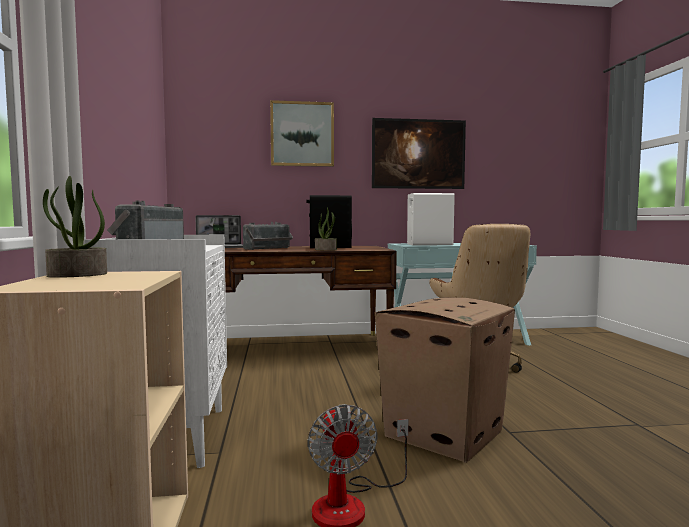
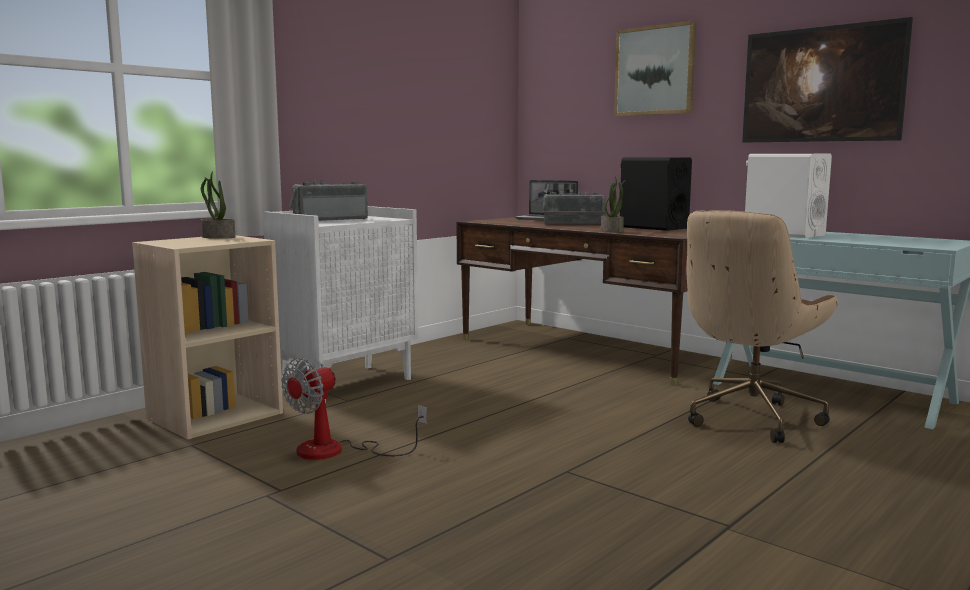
camera: 50 degrees right, 5 degrees up
cardboard box [375,297,515,463] -> none

